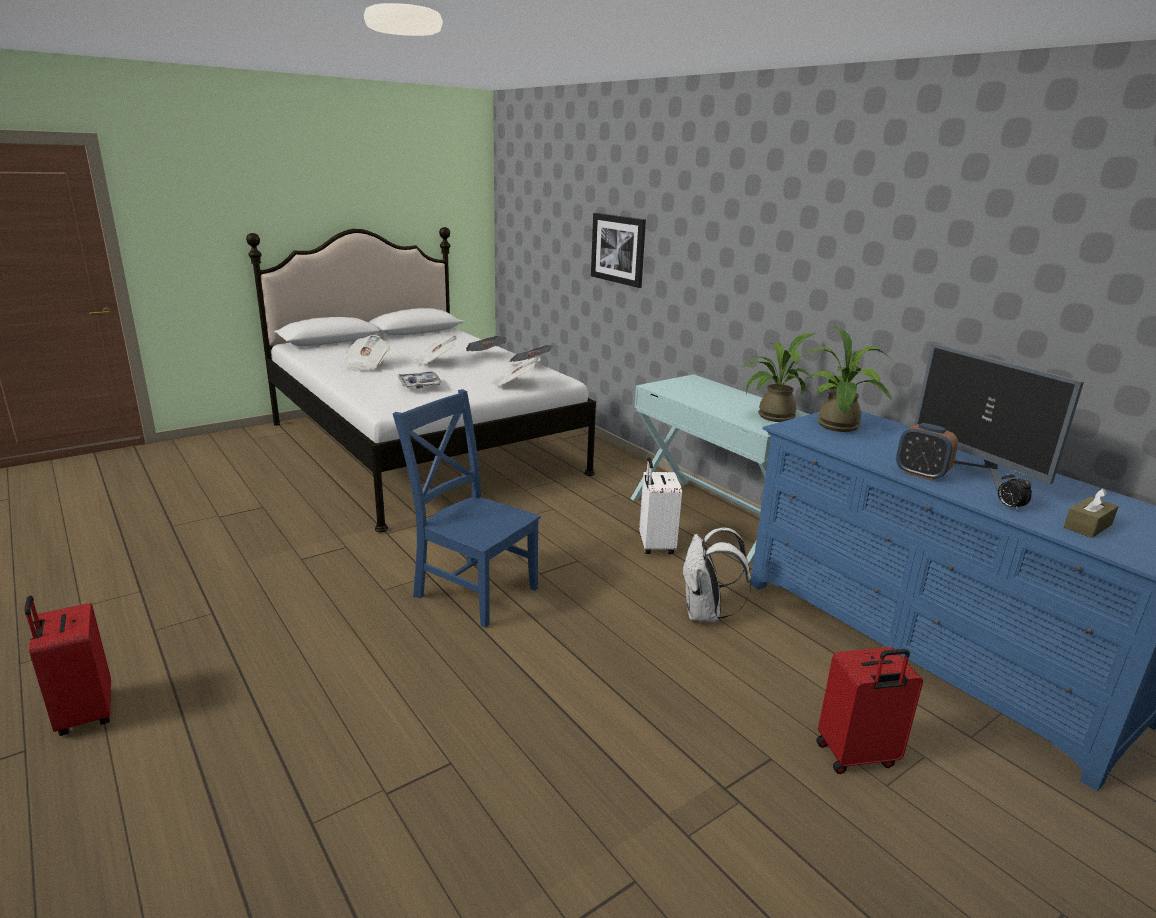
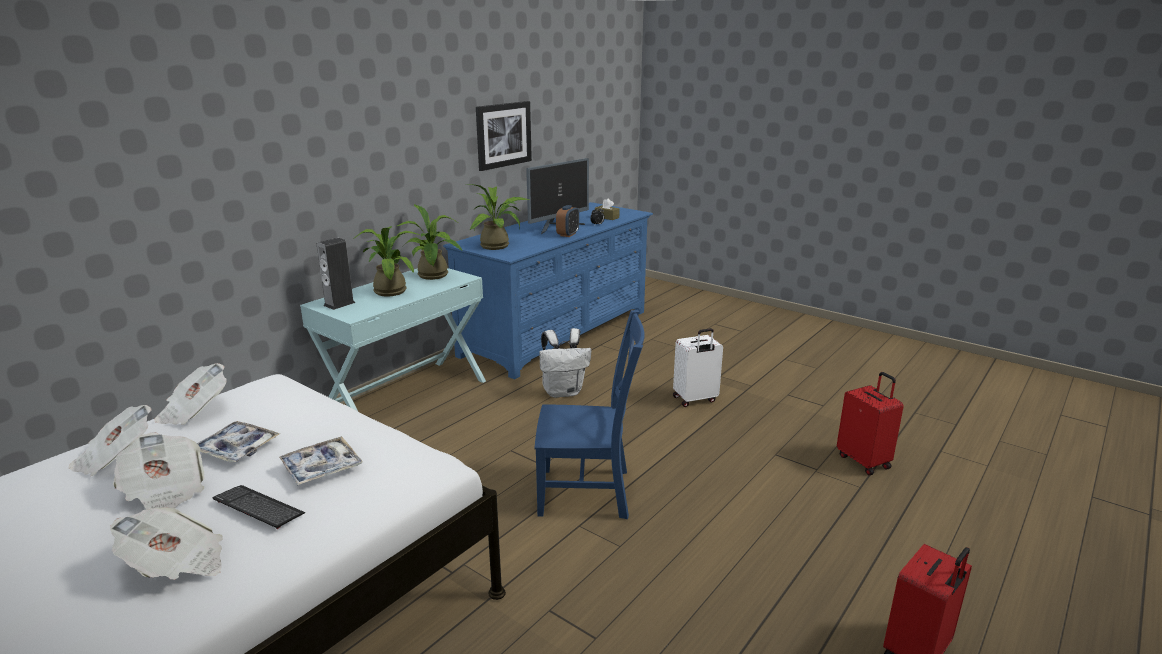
camera: 105 degrees left, 0 degrees up
blue chair [393,389,541,628] -> blue chair turned 105 degrees counterclockwise [535,310,645,519]
newspaper [491,357,540,387] -> none
picture [591,213,646,288] -> picture moved to [476,101,532,171]
white suitcase [639,457,682,554] -> white suitcase moved to [673,328,723,407]
red suitcase [816,647,923,774] -> red suitcase moved to [837,372,904,475]
none -> tray [197,421,280,463]
none -> keyboard [212,485,305,529]
none -> speaker [317,238,356,310]
none -> potted plant [353,226,420,297]

